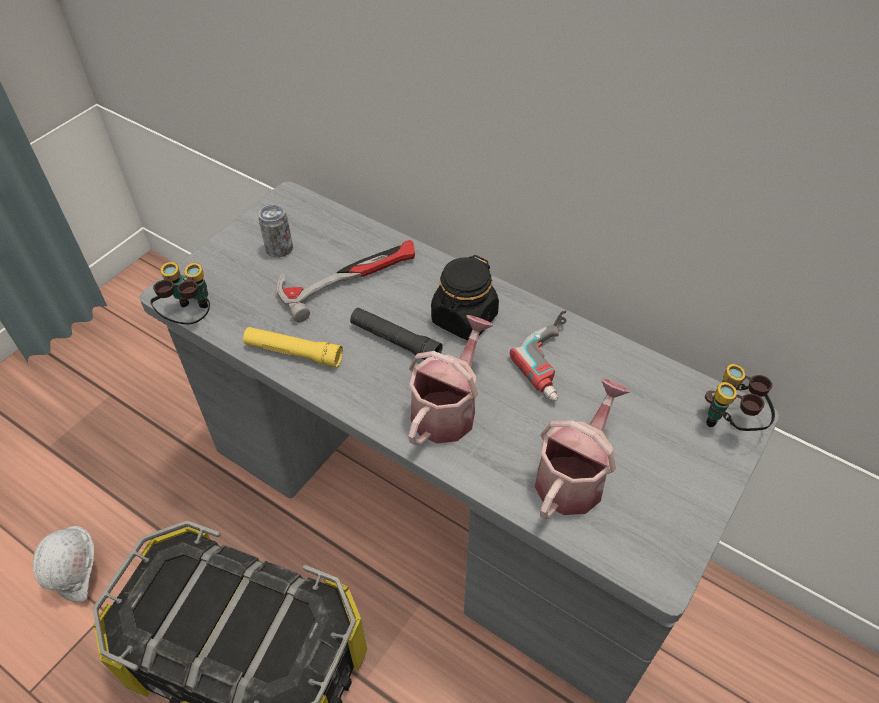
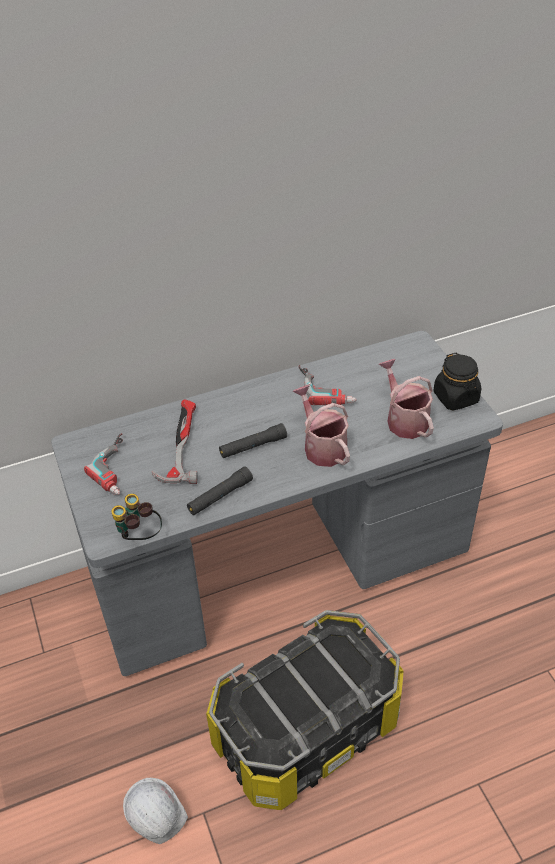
camera: 55 degrees left, 5 degrees down
yellow flashlight [243,327,343,367] -> black flashlight [187,466,253,515]
can [258,205,293,257] -> power drill [84,433,123,495]
black jar [431,255,499,340] -> black jar moved to [433,353,481,410]
binoculars [705,364,775,431] -> none

